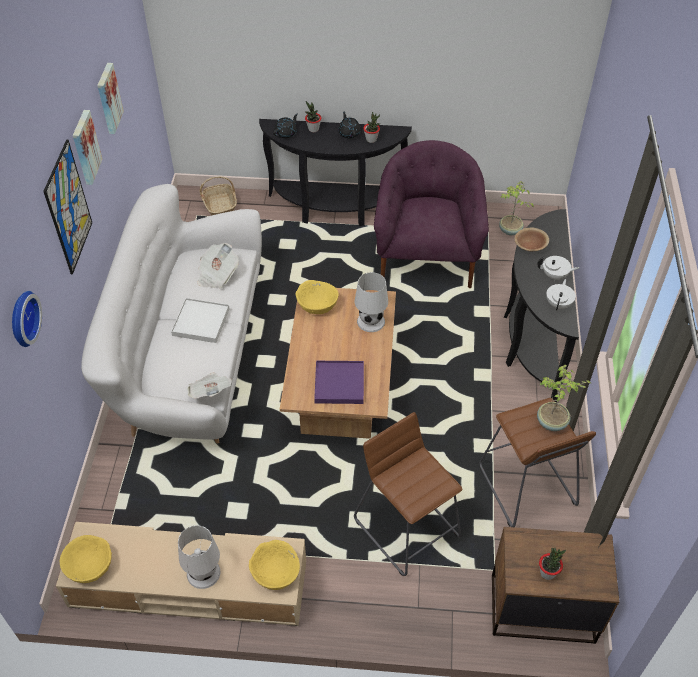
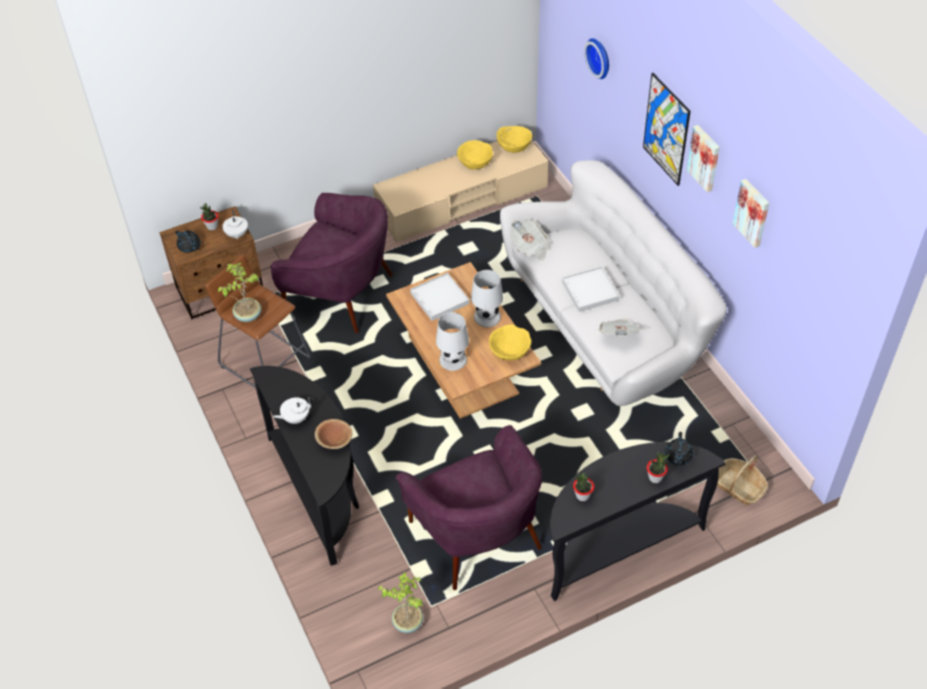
camera: 150 degrees right, 0 degrees up
white table lamp [178,525,220,589] -> white table lamp moved to [471,270,503,327]
yellow bowl [249,540,300,590] -> yellow bowl moved to [457,140,493,169]
purple tray [314,361,364,404] -> white tray [410,272,469,321]
black teapot [338,111,361,138] -> black teapot moved to [175,230,201,253]
brown stool [354,412,463,576] -> purple armchair [270,193,393,333]
white teapot [546,279,576,311] -> white teapot moved to [222,210,248,240]

